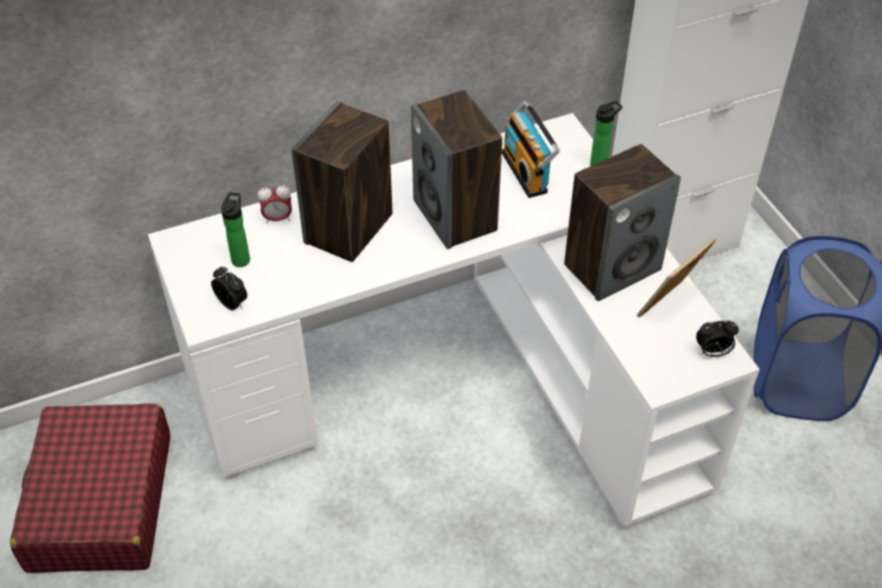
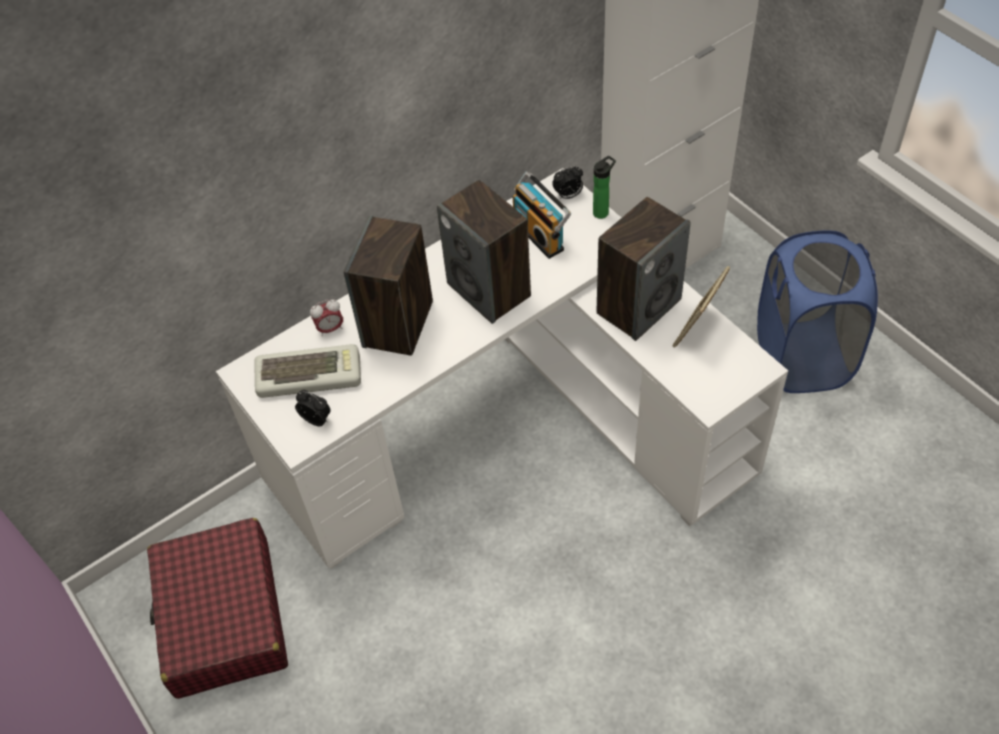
camera: 10 degrees left, 5 degrees up
bottle [221,192,250,267] -> keyboard [254,344,361,398]
alarm clock [696,320,739,357] -> alarm clock moved to [552,166,583,199]

